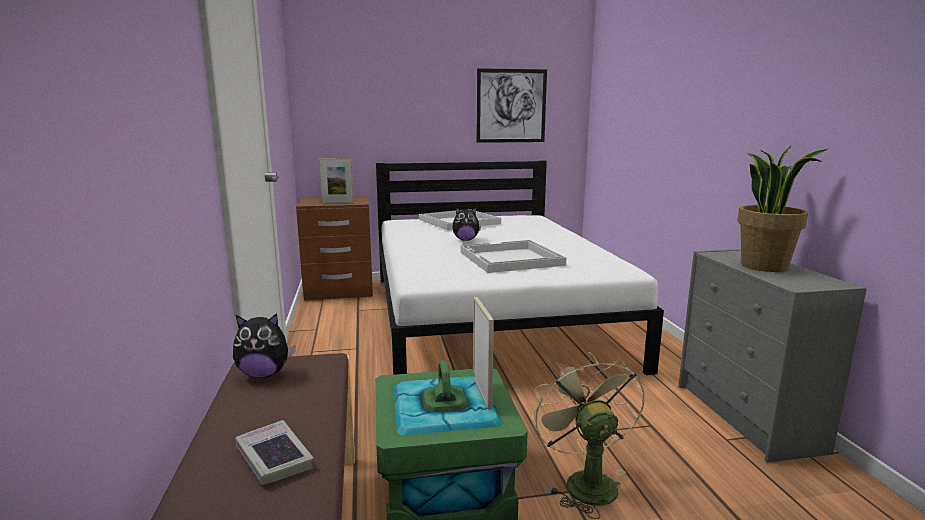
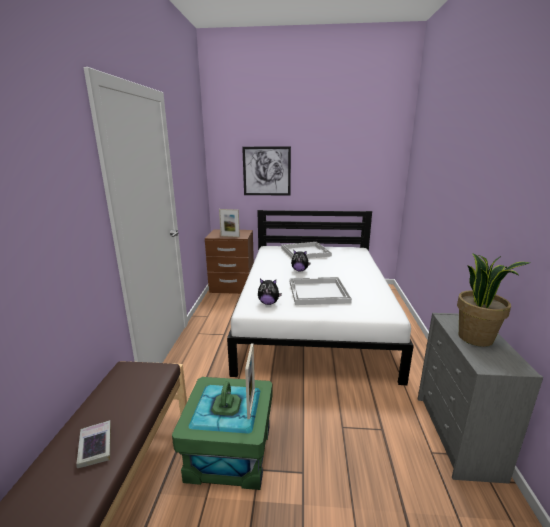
camera: 15 degrees right, 5 degrees up
plush toy [233,313,296,378] -> plush toy moved to [258,279,282,305]
picture [476,68,547,143] -> picture moved to [242,146,291,195]
green fan [532,352,645,519] -> none

